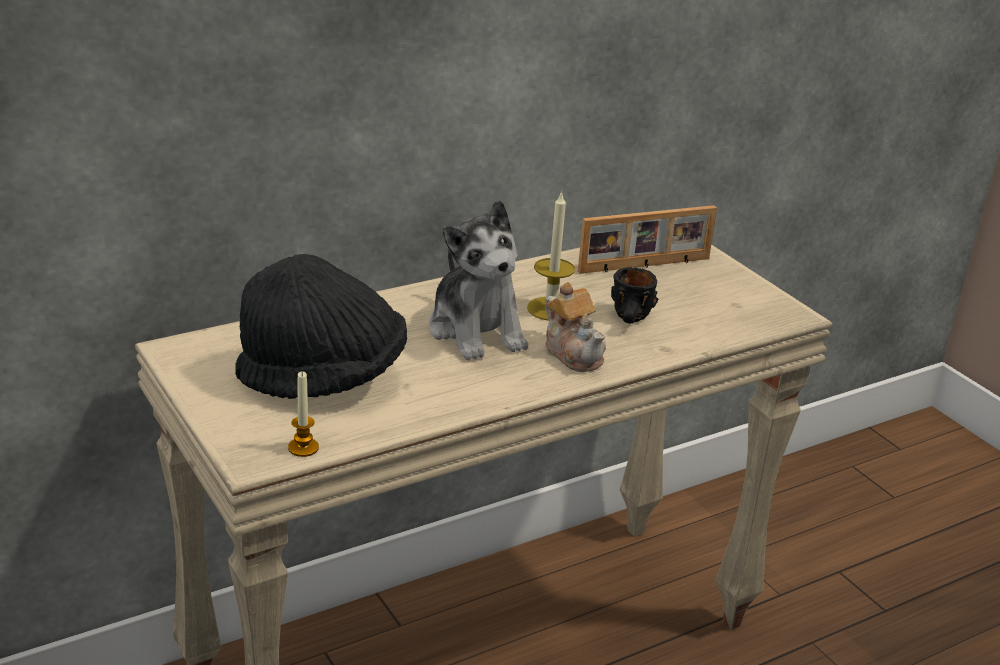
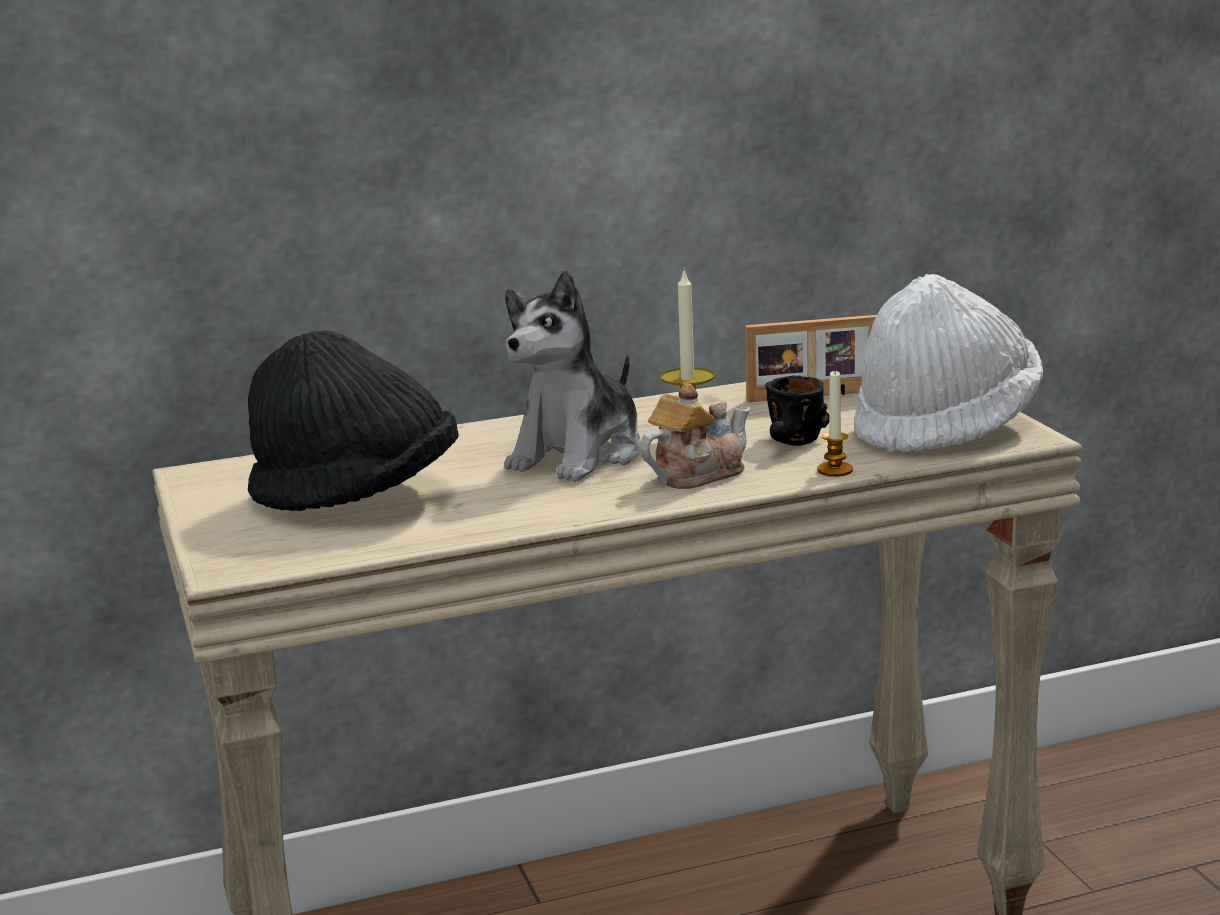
camera: 15 degrees right, 10 degrees down
candle [288,371,319,457] -> candle moved to [817,371,853,477]
plush toy [429,199,528,361] -> plush toy turned 45 degrees clockwise [504,270,641,482]
teapot [545,282,606,372] -> teapot turned 105 degrees counterclockwise [639,383,750,489]
none -> white hat [854,274,1043,454]

